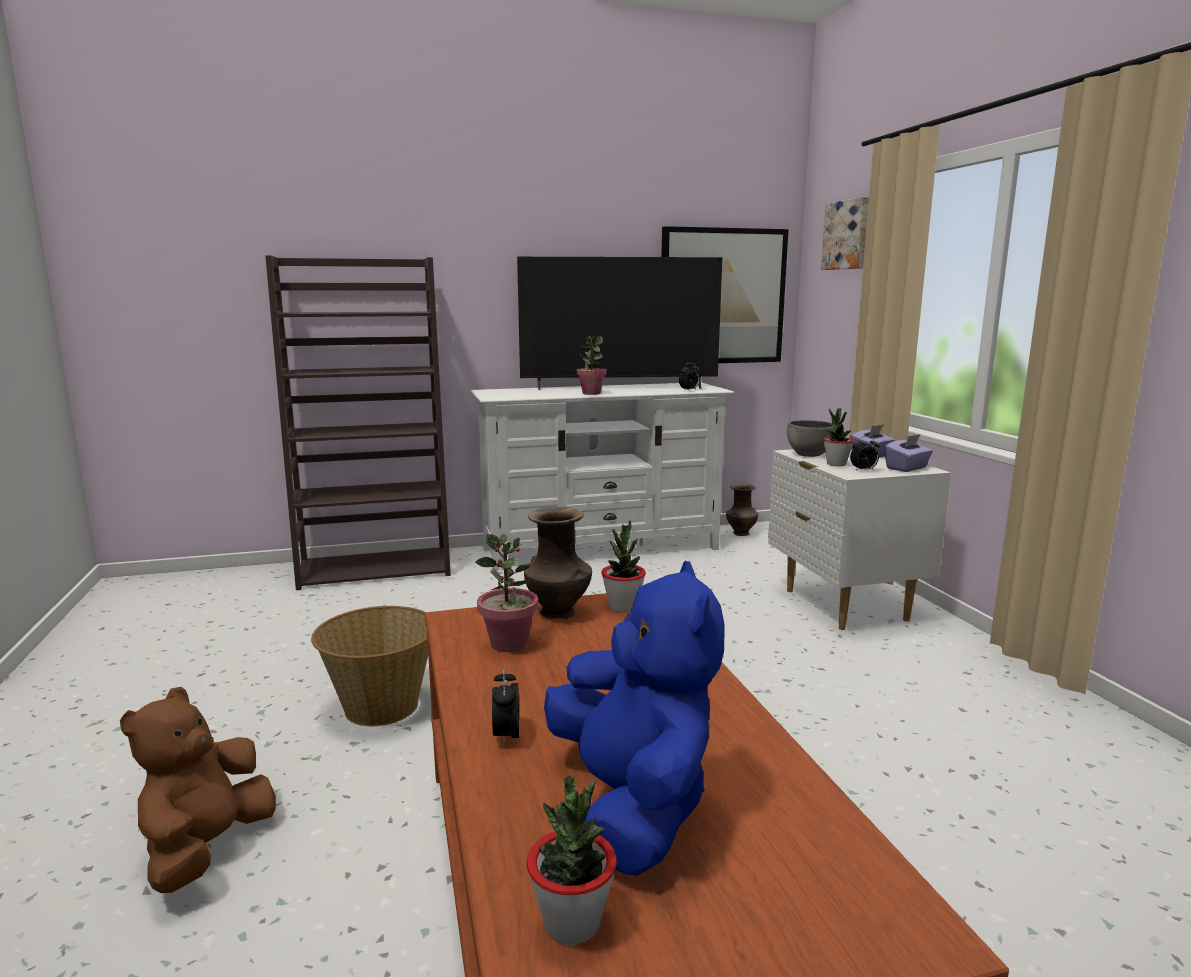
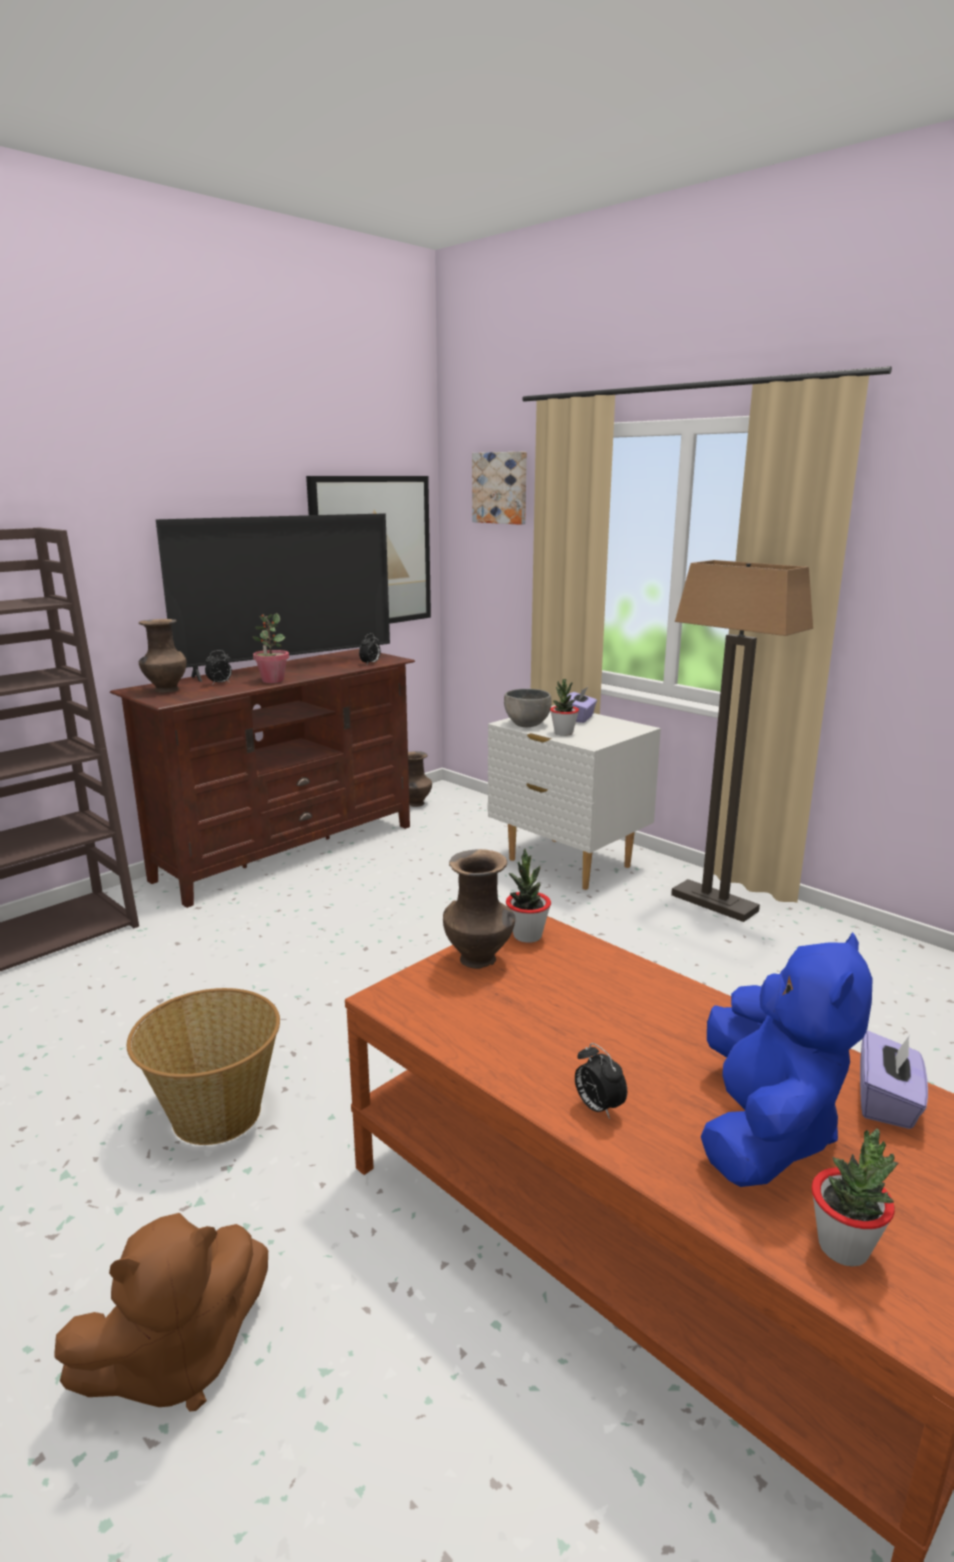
camera: 30 degrees left, 5 degrees up
brown plush toy [120,687,276,893] -> brown plush toy turned 105 degrees counterclockwise [54,1213,268,1412]
white tv stand [470,382,734,571] -> brown tv stand [110,649,415,908]
potted plant [475,533,538,652] -> none
blue plush toy [544,561,725,876] -> blue plush toy turned 60 degrees clockwise [701,932,873,1187]
alarm clock [850,436,880,471] -> alarm clock moved to [205,650,232,684]
purple tissue box [884,434,933,472] -> purple tissue box moved to [860,1030,928,1129]
none -> brown vase [139,619,187,693]
none -> floor lamp [671,560,813,922]

